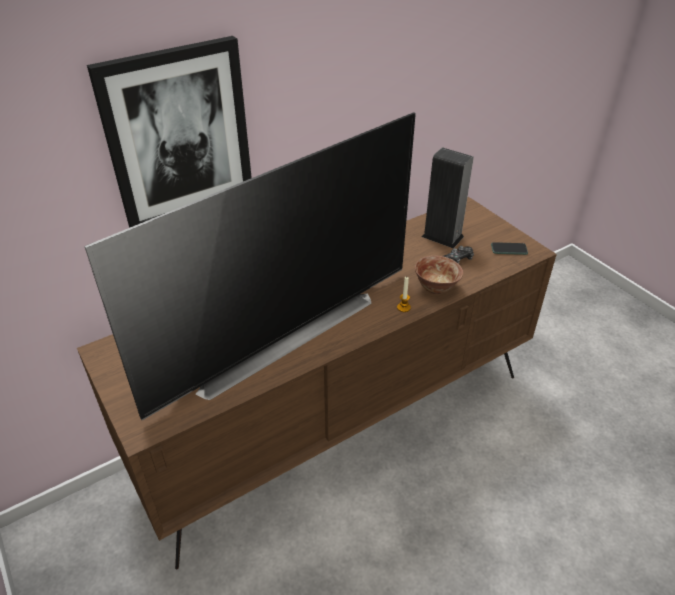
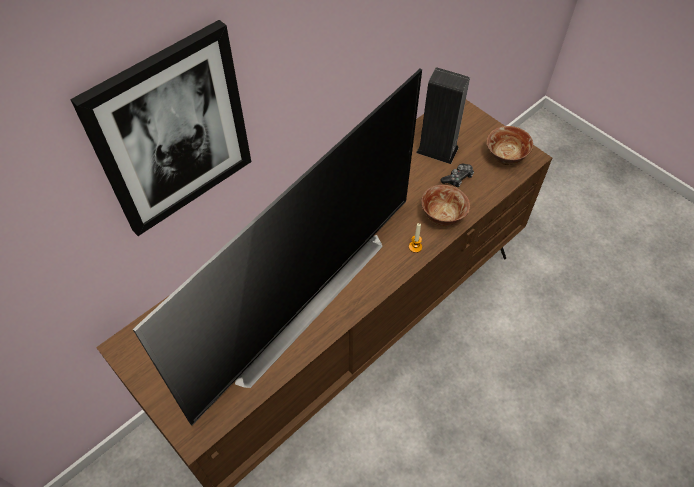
camera: 10 degrees left, 15 degrees up
phone [491,242,528,255] -> bowl [487,126,533,165]

